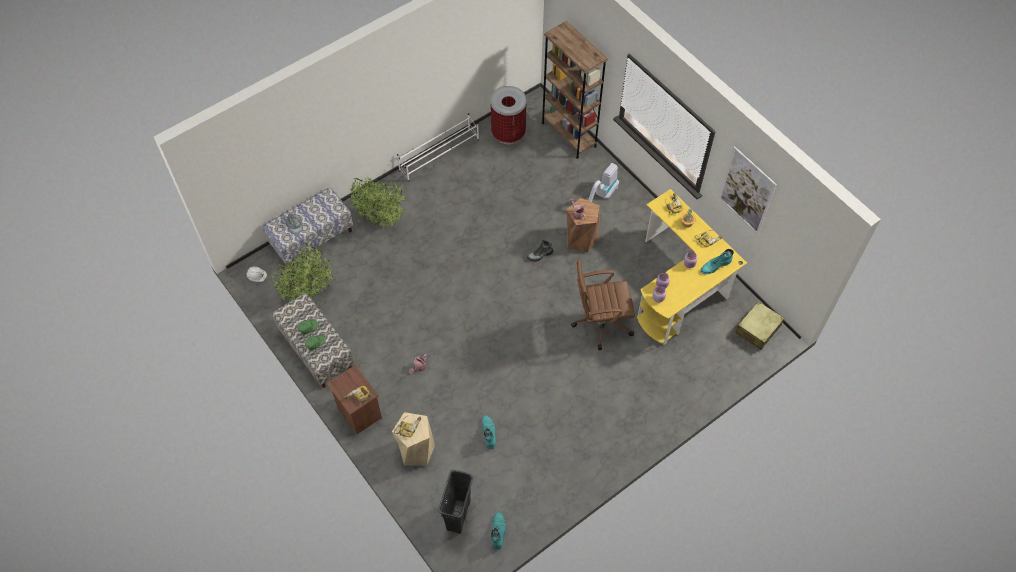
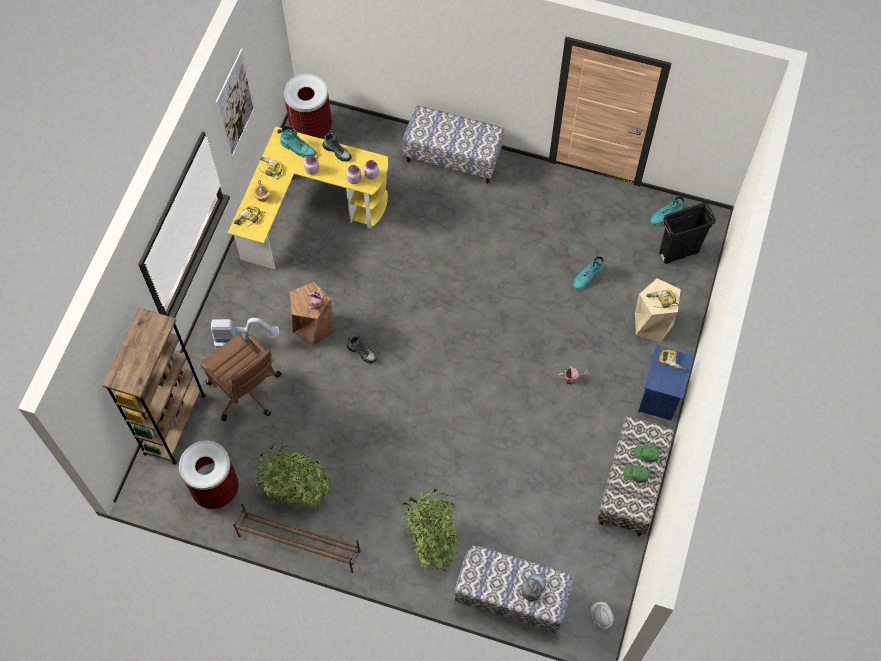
camera: 125 degrees left, 5 degrees up
potted plant [271,242,334,301] -> potted plant moved to [254,443,332,509]
brown nightstand [327,365,382,434] -> blue nightstand [638,345,694,420]
white shoe rack [397,113,479,181] -> brown shoe rack [233,504,360,573]
brown office chair [571,260,635,350] -> brown office chair moved to [200,334,282,421]
beige suitcase [735,301,784,350] -> trash can [284,74,332,139]
none -> boot [322,133,352,162]
none -> bench [403,106,504,184]

